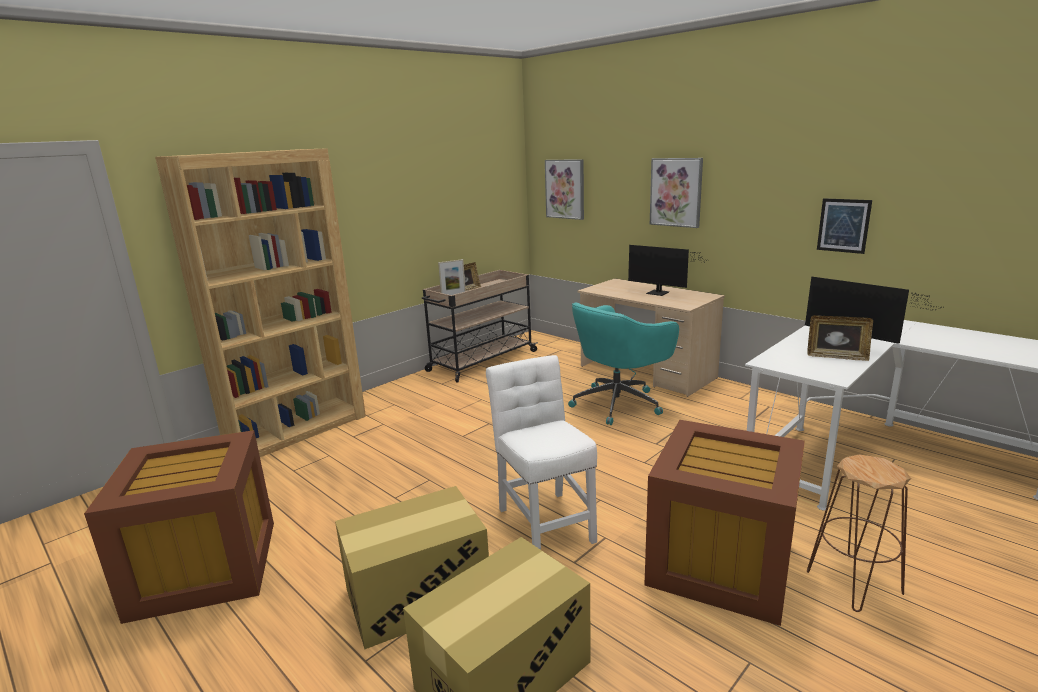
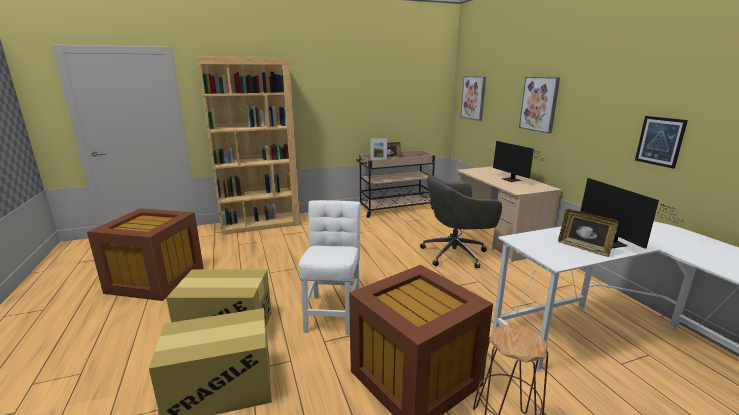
camera: 25 degrees right, 0 degrees up
turquoise office chair [568,302,679,425] -> grey office chair [420,175,502,268]

